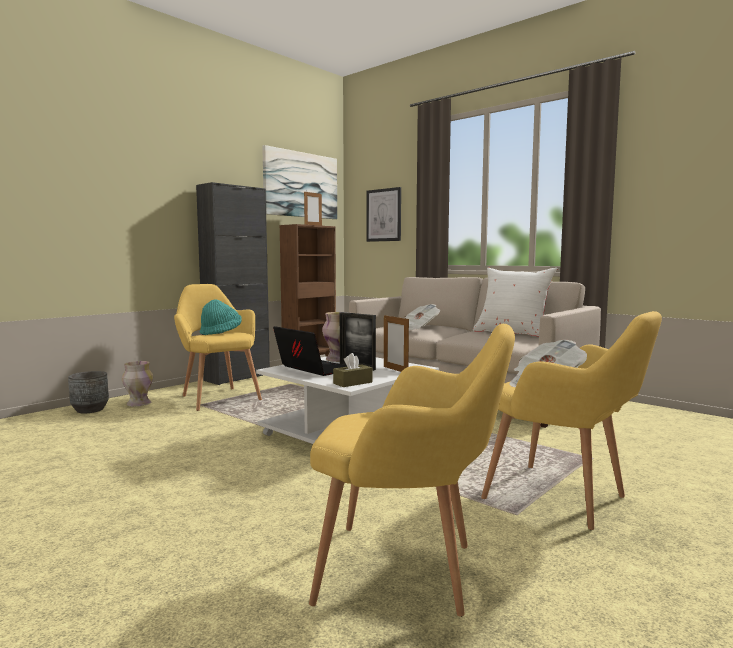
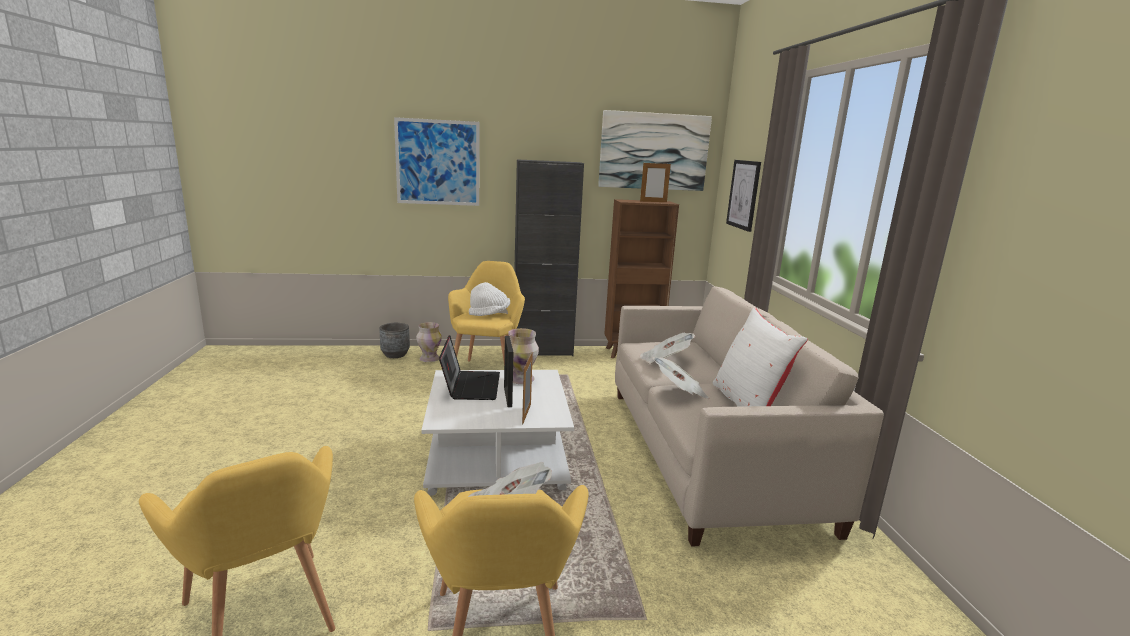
camera: 40 degrees right, 10 degrees up
turquoise hat [200,299,242,335] -> white hat [469,282,510,316]
brown tissue box [333,353,372,387] -> none
none -> picture [394,117,480,206]
none -> newspaper [652,357,709,399]

